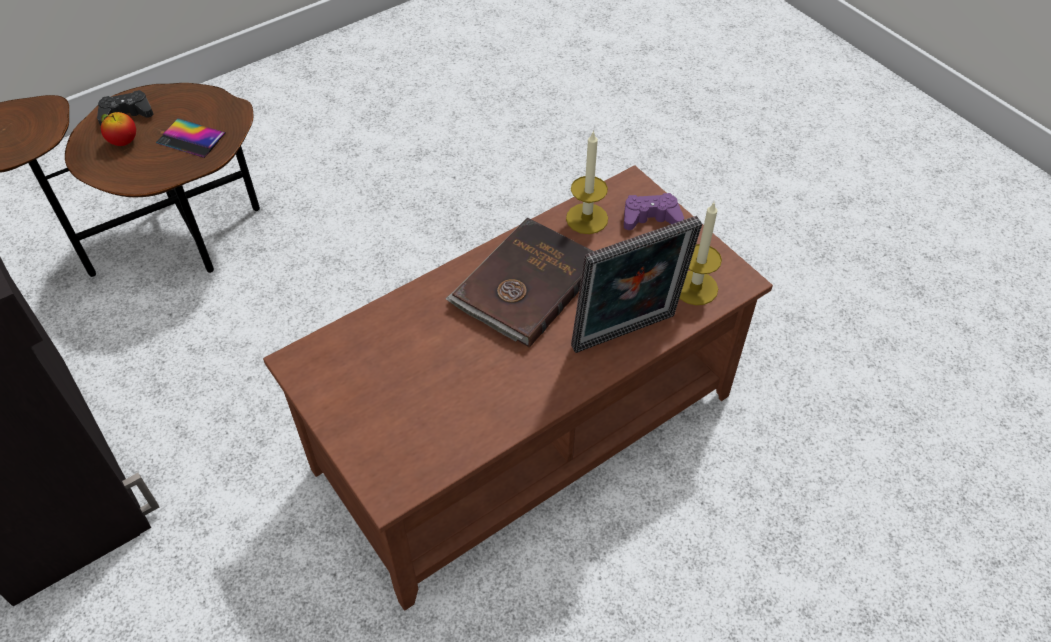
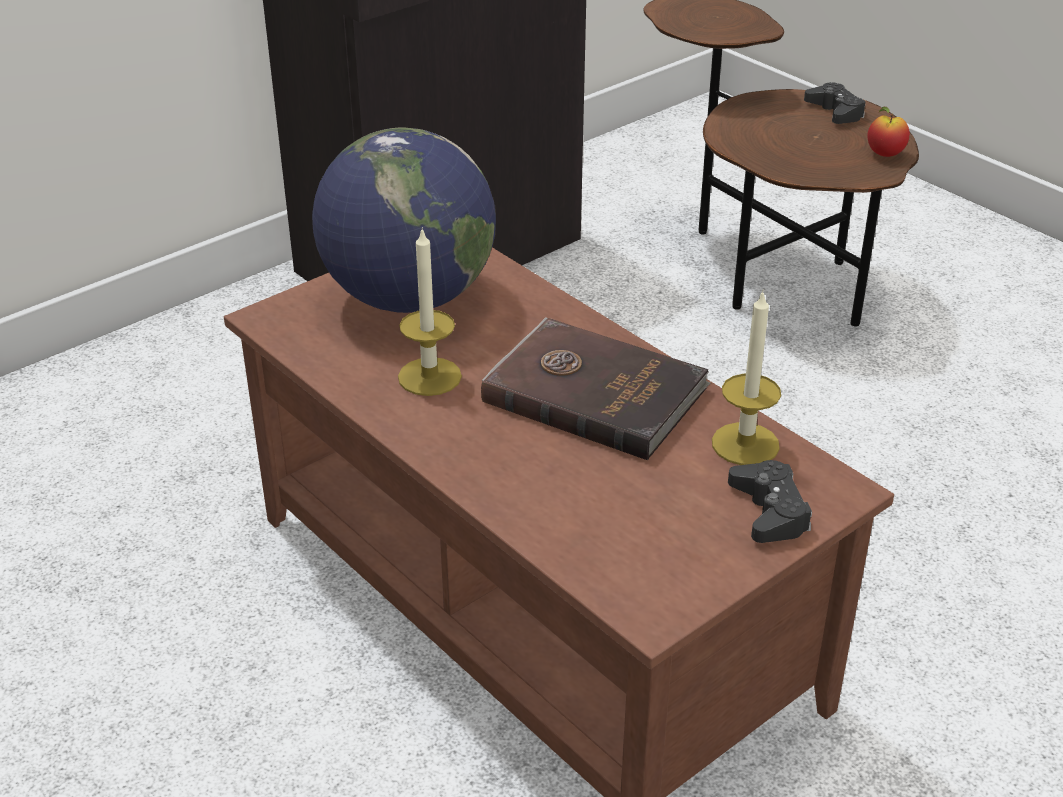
camera: 85 degrees right, 15 degrees down
apple [101,112,136,146] -> apple moved to [867,107,910,157]
phone [156,119,226,158] -> none
picture frame [571,216,702,353] -> none
purple game controller [624,193,684,230] -> black game controller [728,460,812,543]
candle [679,203,722,305] -> candle moved to [398,227,462,396]
none -> globe [312,128,496,313]

